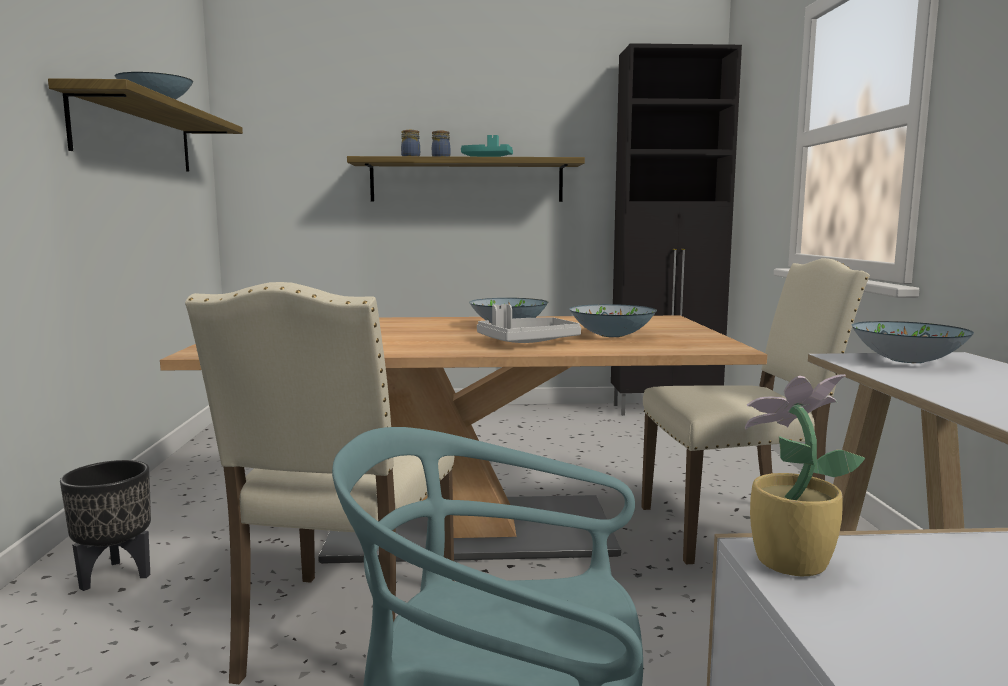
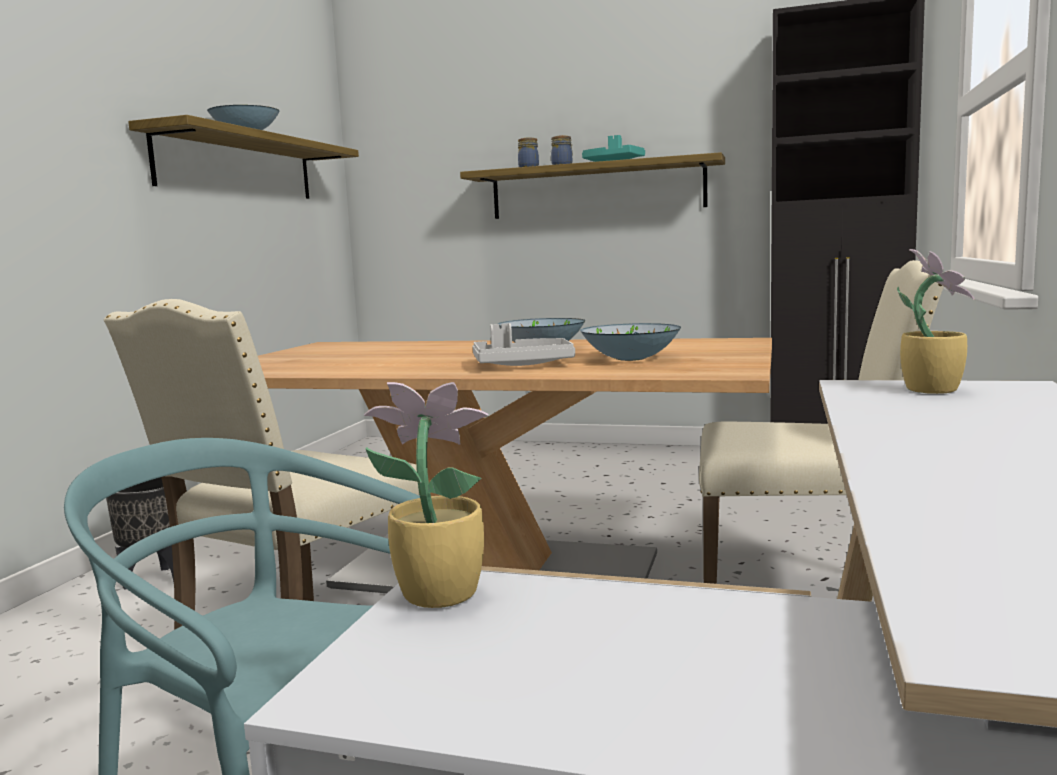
camera: 20 degrees right, 0 degrees up
bowl [852,321,974,363] -> potted plant [897,249,975,394]

